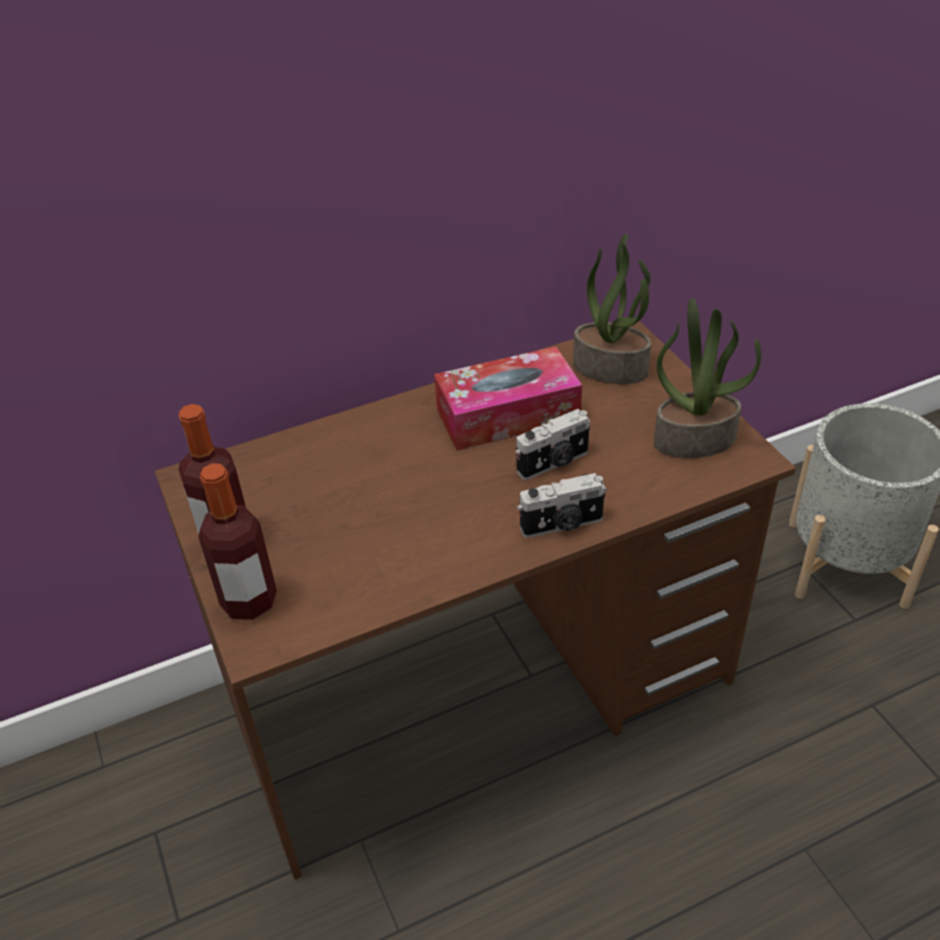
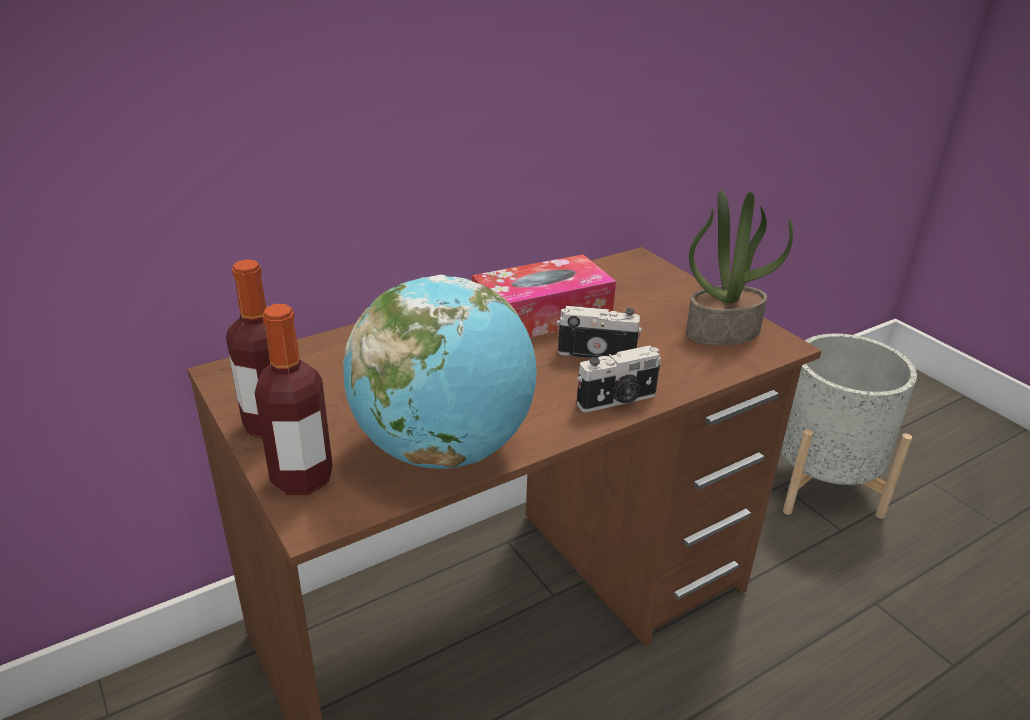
camera: 10 degrees left, 10 degrees down
camera [516,409,590,480] -> camera turned 135 degrees counterclockwise [556,306,642,358]
potted plant [573,234,651,384] -> none
none -> globe [343,275,536,469]

